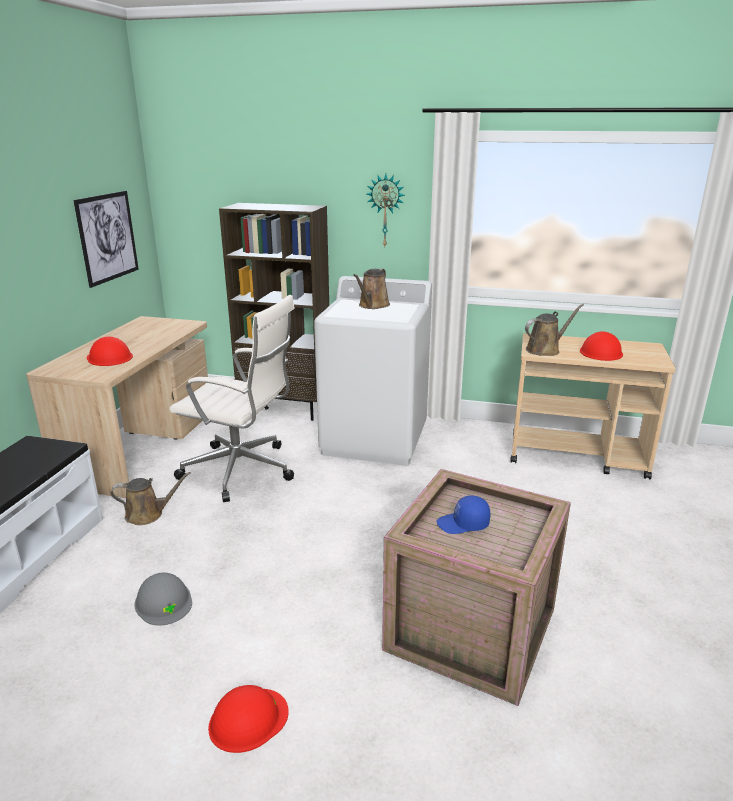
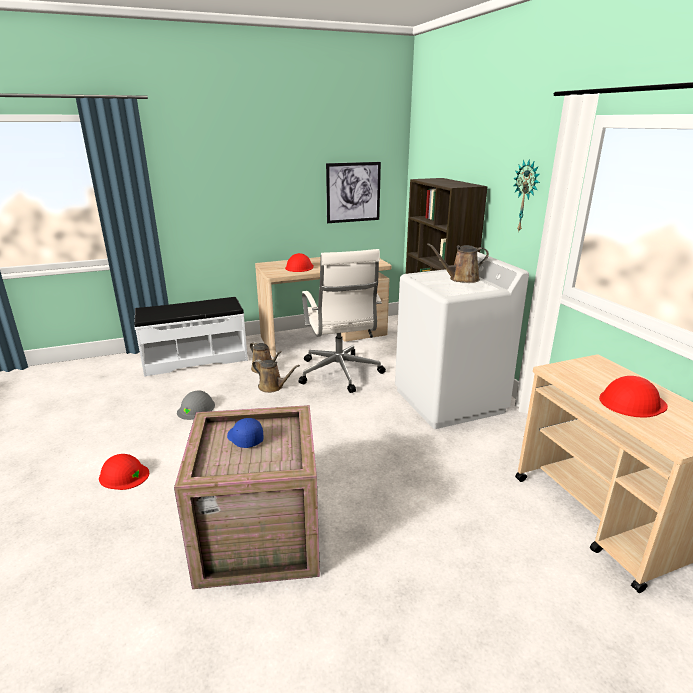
camera: 55 degrees right, 0 degrees up
brown watering can [525,304,584,356] -> brown watering can moved to [252,359,300,393]

